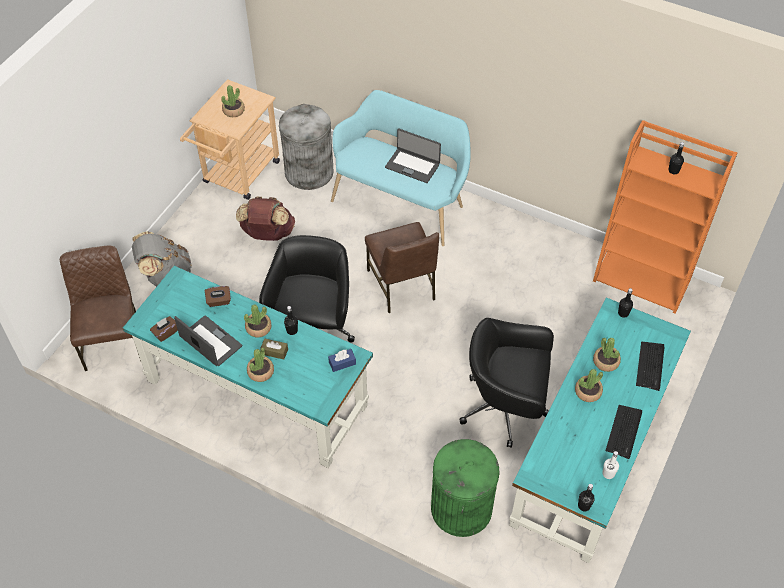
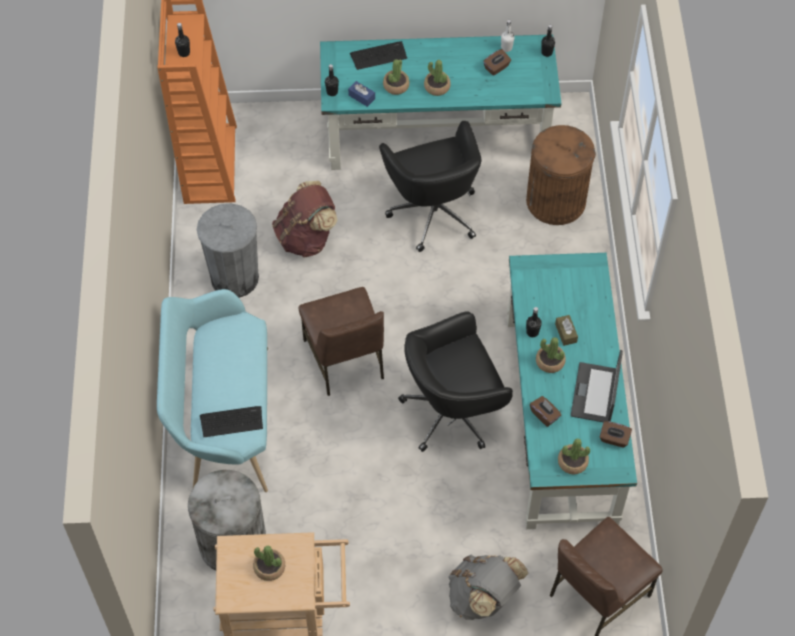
camera: 120 degrees left, 5 degrees up
brown backpack [236,197,295,241] -> brown backpack moved to [272,181,338,258]
potted plant [247,348,274,382] -> potted plant moved to [558,439,590,474]
blue tissue box [328,349,356,372] -> blue tissue box moved to [348,81,375,107]
brown chair [365,222,439,313] -> brown chair turned 120 degrees clockwise [299,287,384,396]
laptop [385,128,441,183] -> none
green trash can [431,439,499,537] -> brown trash can [526,125,596,225]
keyboard [606,405,642,459] -> keyboard moved to [200,406,263,437]
none -> grey trash can [197,203,259,298]
none -> brown tissue box [483,49,511,76]

